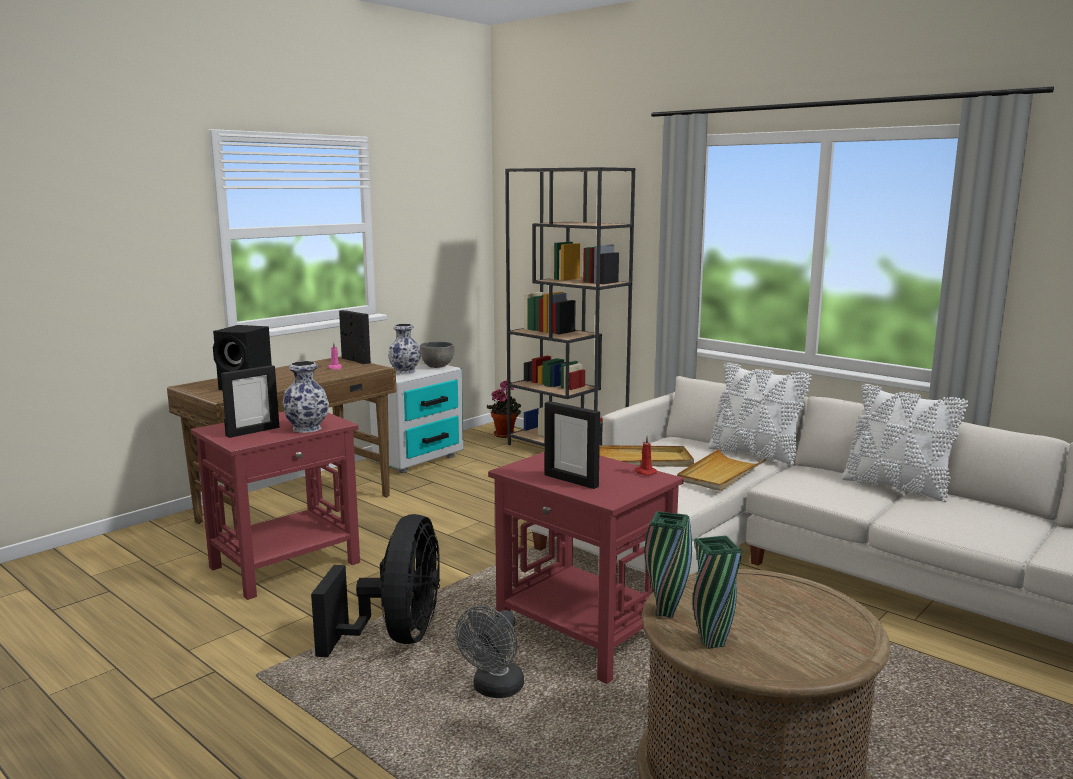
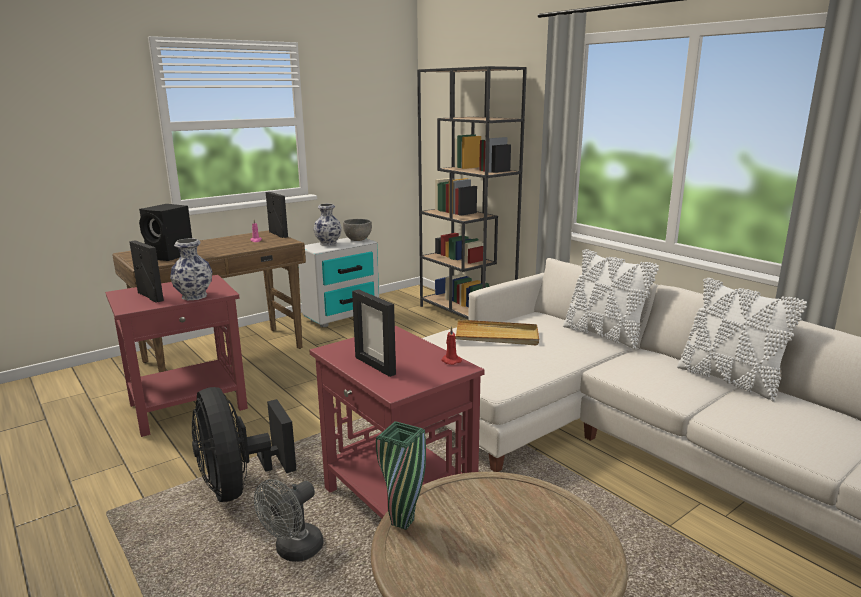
camera: 10 degrees right, 5 degrees up
picture frame [221,365,280,438] -> picture frame turned 105 degrees counterclockwise [129,240,164,303]
black fan [311,514,440,657] -> black fan turned 135 degrees clockwise [192,387,296,502]
potted plant [487,381,521,438] -> none
beige tray [677,449,766,491] -> none
green vase [693,536,742,649] -> none

